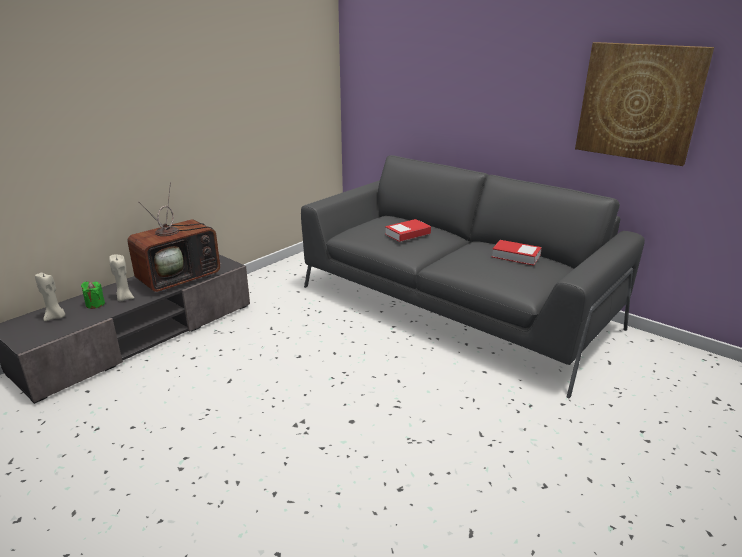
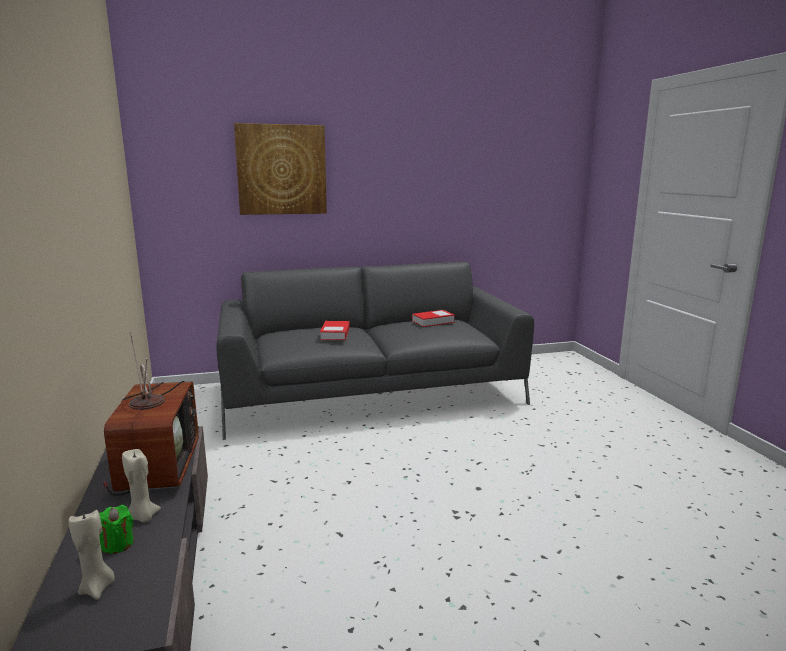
camera: 55 degrees left, 10 degrees down
picture [575,42,714,166] -> picture moved to [234,123,327,215]

